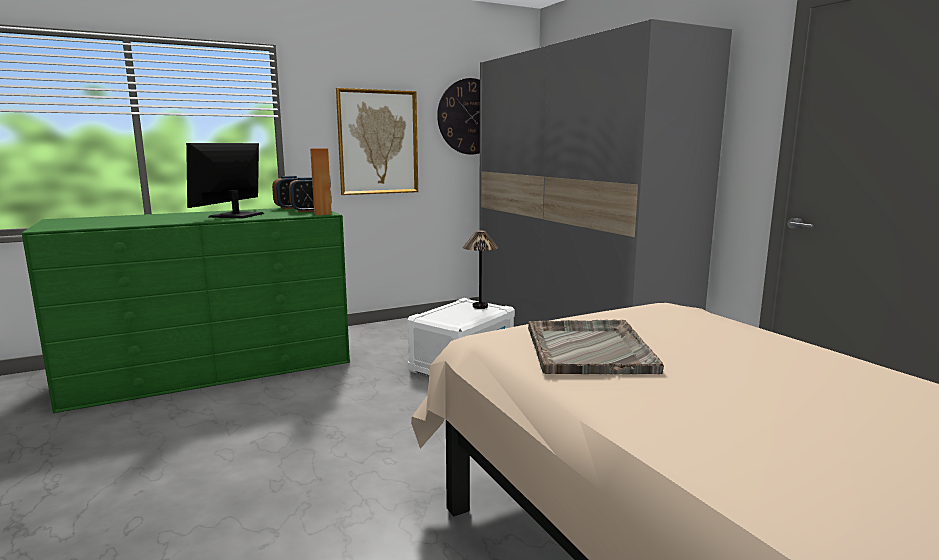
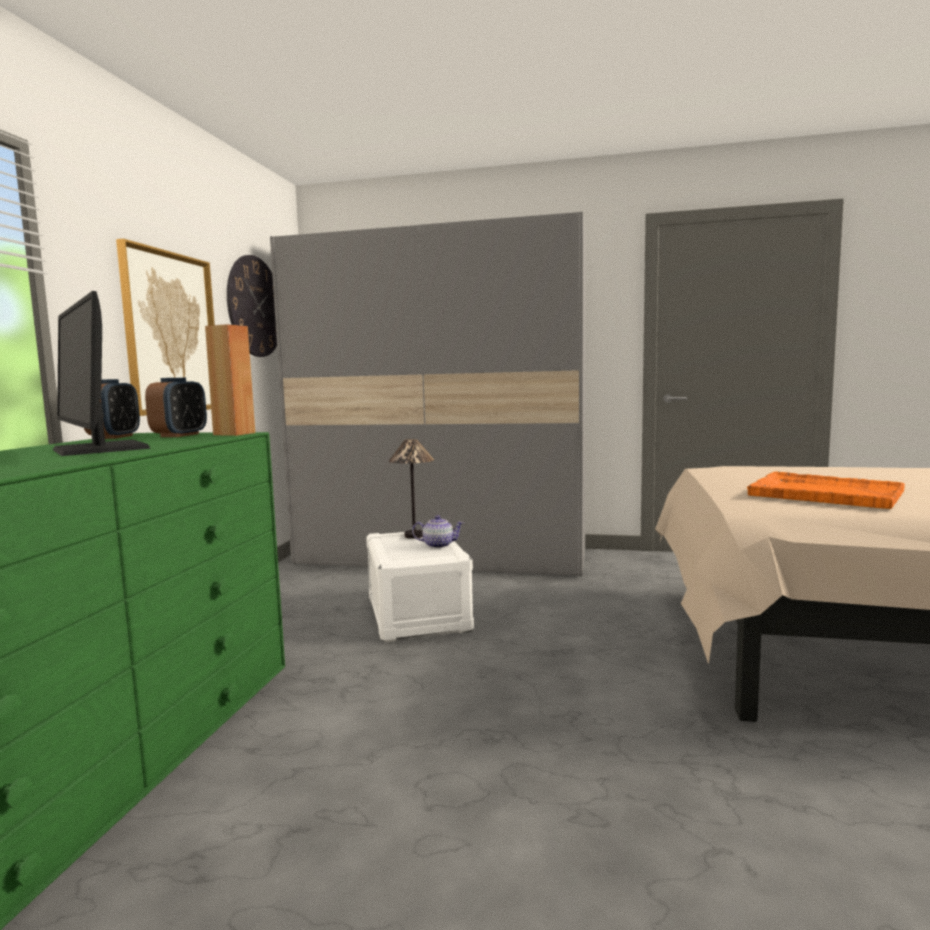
camera: 50 degrees left, 5 degrees down
grey tray [528,319,664,374] -> orange tray [747,471,905,509]
none -> teapot [412,515,464,548]

